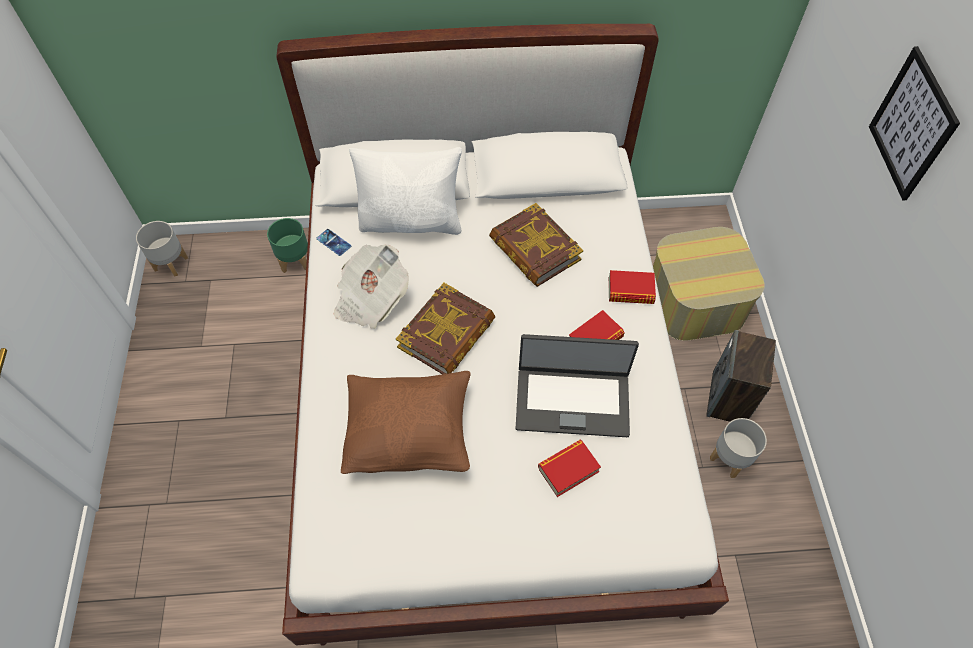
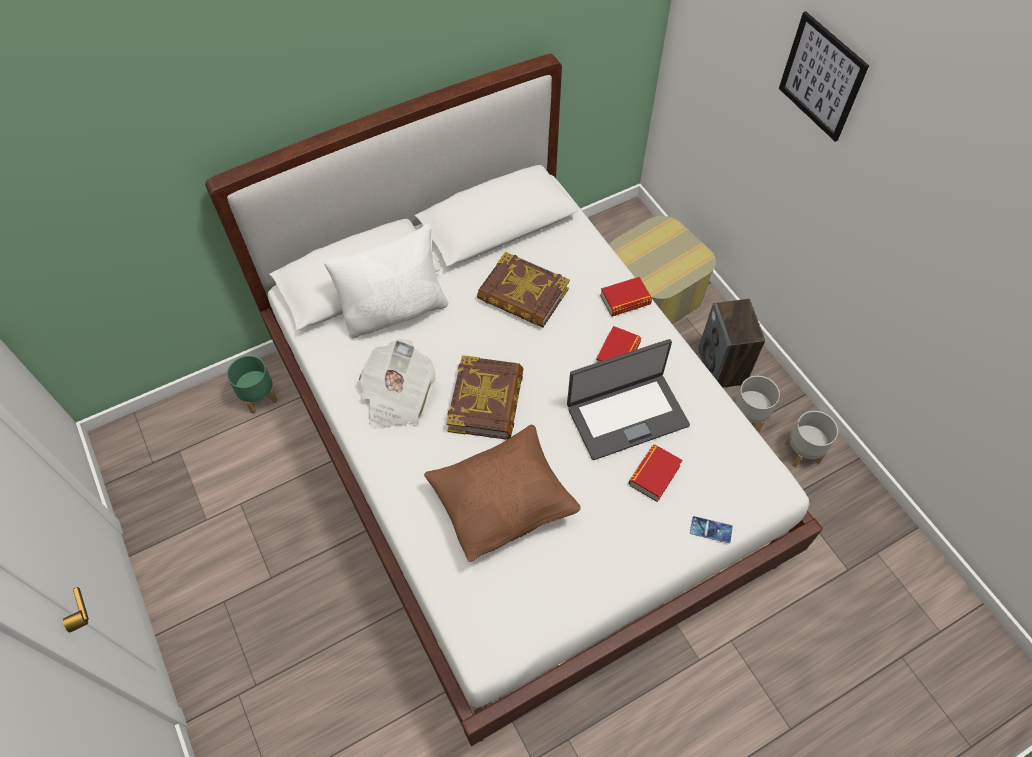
camera: 25 degrees left, 0 degrees up
grey planter [136,221,188,277] -> grey planter moved to [784,411,838,468]
phone [316,229,351,256] -> phone moved to [690,516,733,543]

